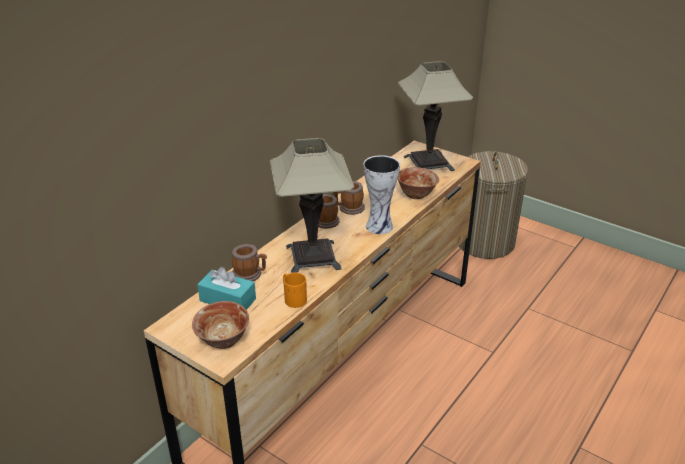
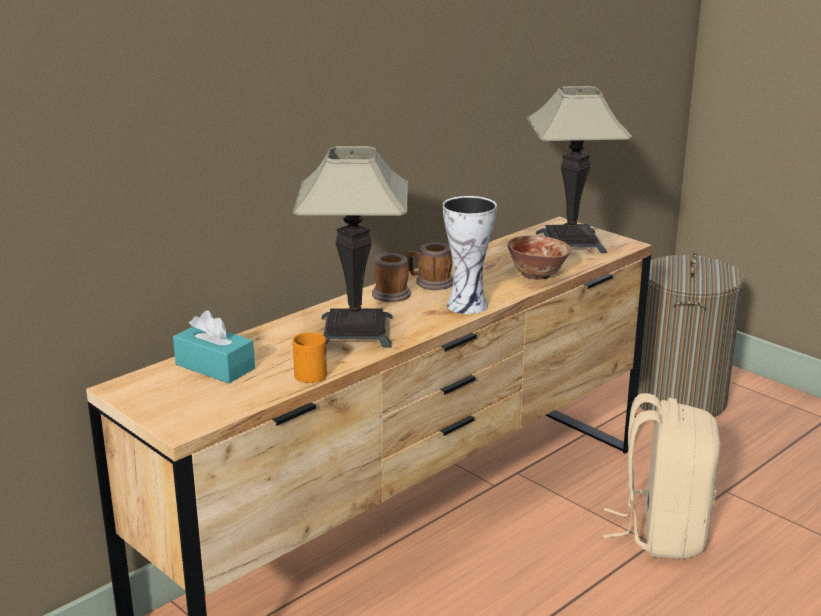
camera: 10 degrees right, 10 degrees down
bowl [192,301,249,349] -> none
mug [232,244,267,281] -> none
none -> beige backpack [603,393,721,559]

